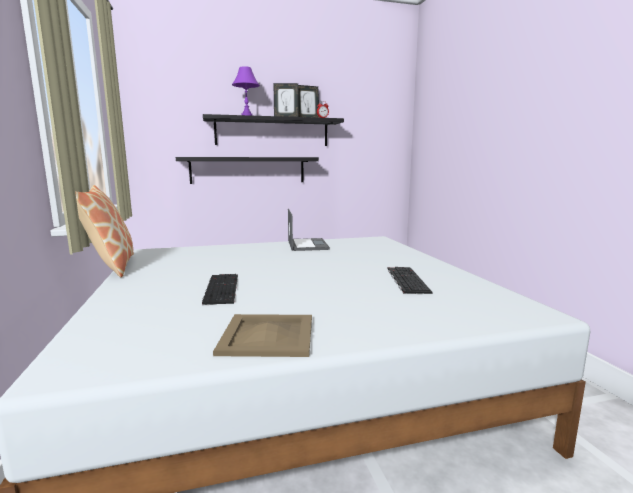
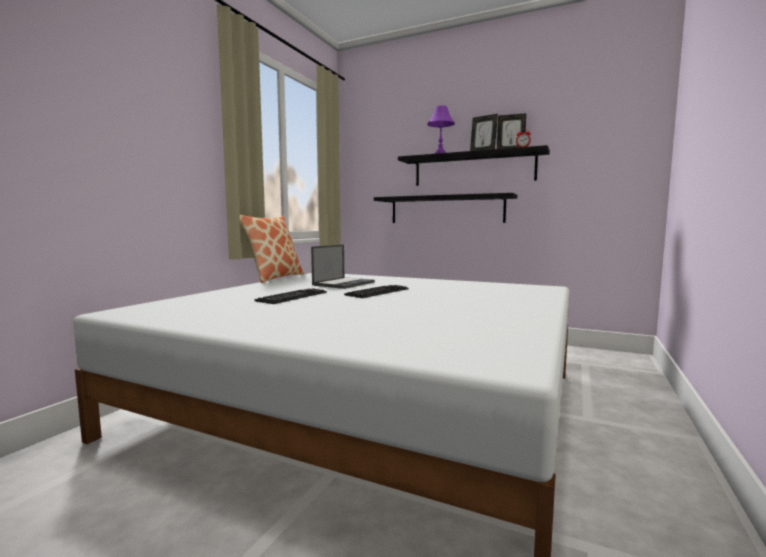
camera: 40 degrees right, 5 degrees down
beige tray [213,314,312,357] -> none
laptop [288,209,330,251] -> laptop moved to [311,245,375,289]
keyboard [388,267,433,294] -> keyboard moved to [344,285,409,298]

